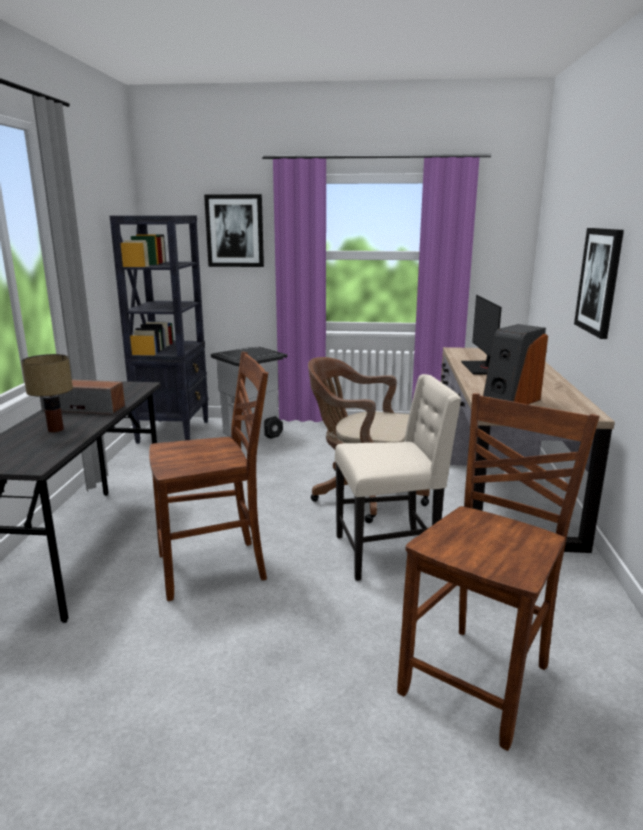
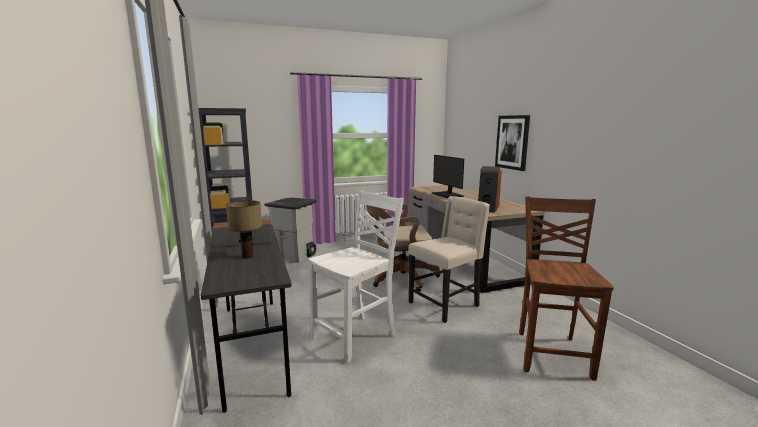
camera: 25 degrees left, 5 degrees down
brown chair [149,352,268,601] -> white chair [309,190,404,363]
picture [204,194,264,267] -> none

